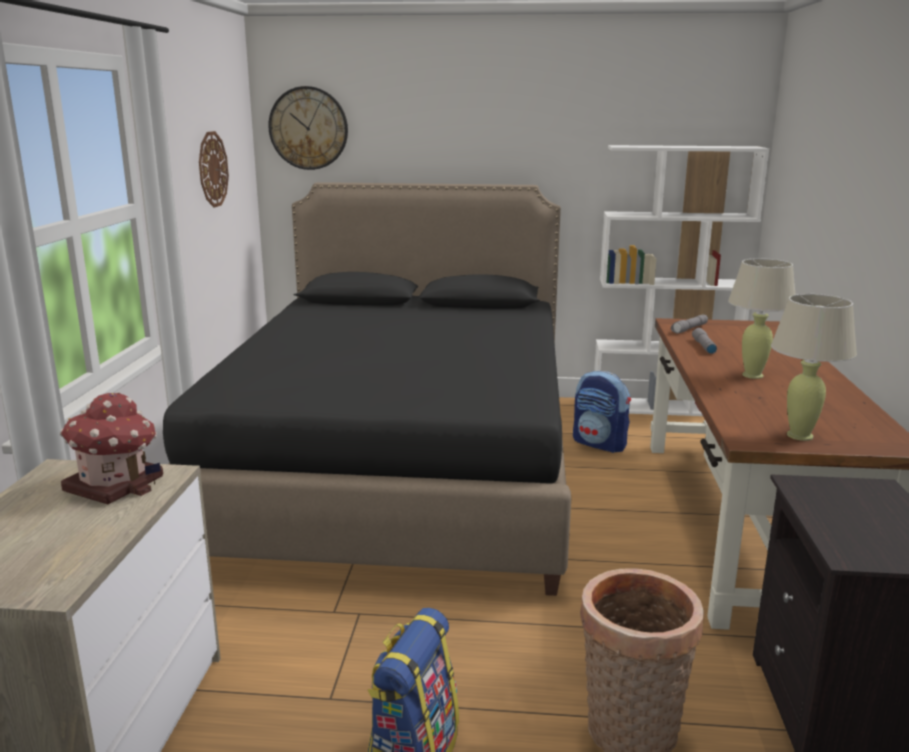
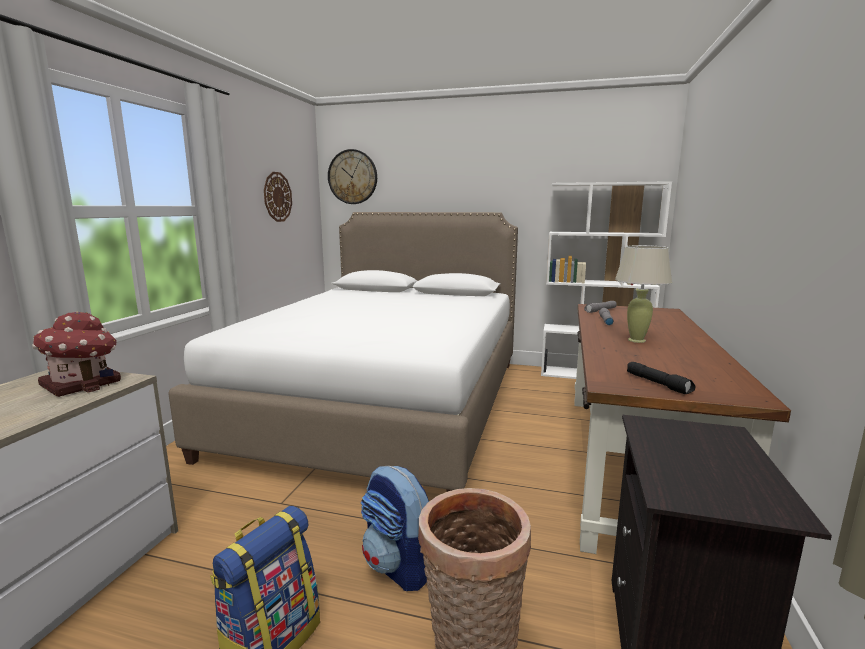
camera: 10 degrees right, 5 degrees down
black bed [163,182,571,596] -> white bed [168,212,518,492]
backpack [573,371,631,453] -> backpack moved to [361,466,429,591]
beige table lamp [771,294,857,441] -> black flashlight [627,362,696,394]

